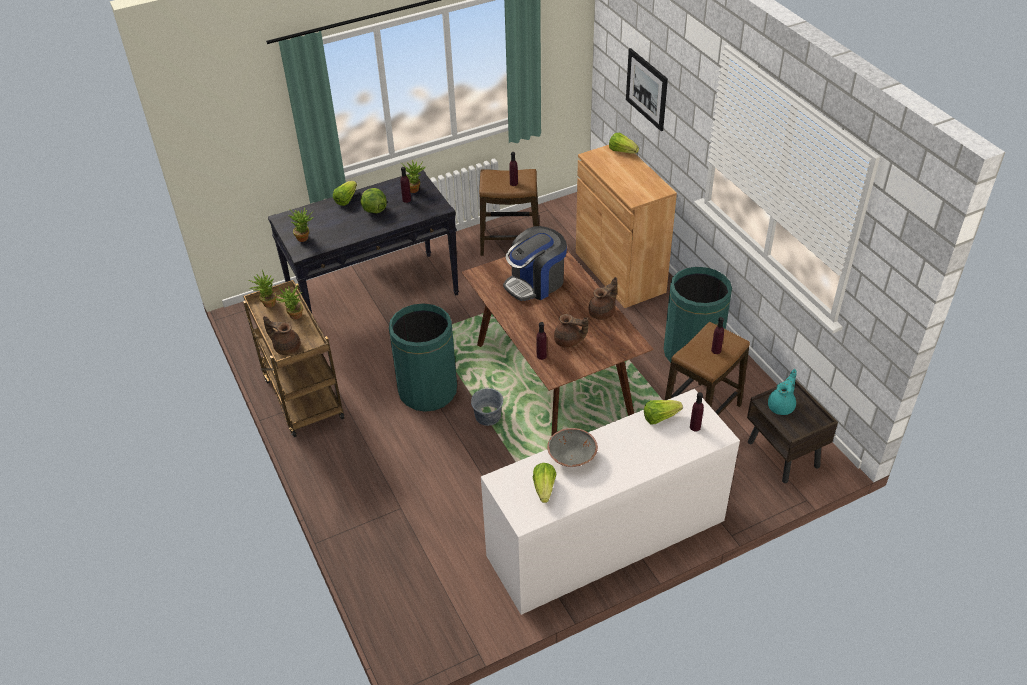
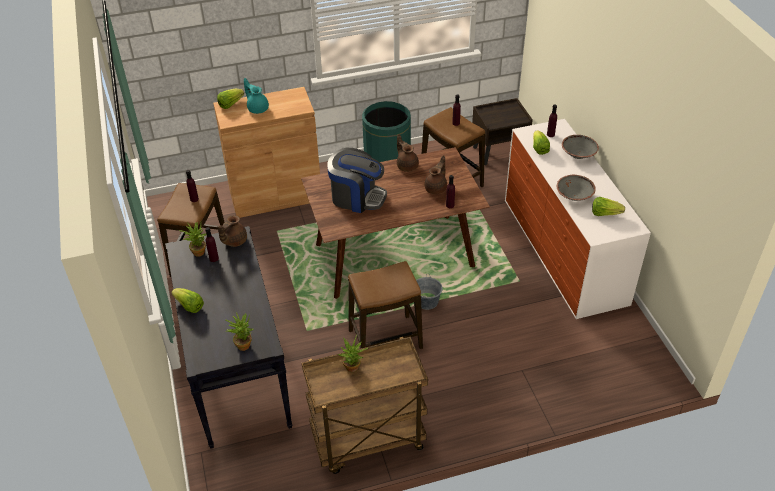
camera: 80 degrees left, 0 degrees up
potted plant [248,270,276,308] -> none
brown teapot [263,316,301,355] -> brown teapot moved to [218,215,247,247]
lettuce [361,188,387,213] -> none
green trash can [389,303,457,412] -> stool [348,261,423,349]
coffee machine [503,226,567,301] -> coffee machine turned 45 degrees counterclockwise [327,148,387,213]
picture [626,48,668,131] -> none
turquoise teapot [768,369,797,415] -> turquoise teapot moved to [244,78,269,114]
none -> grey bowl [562,135,599,159]

